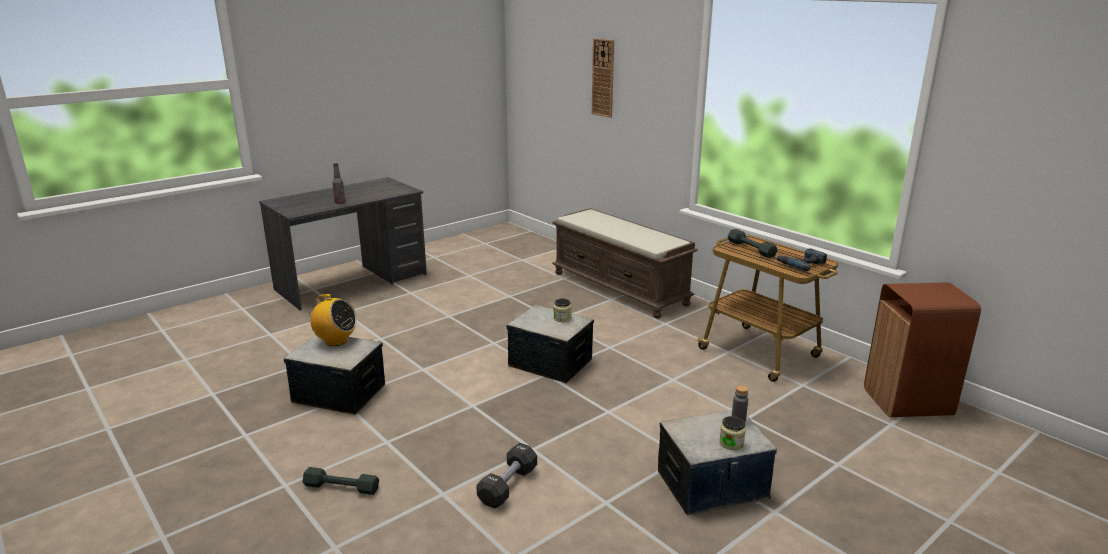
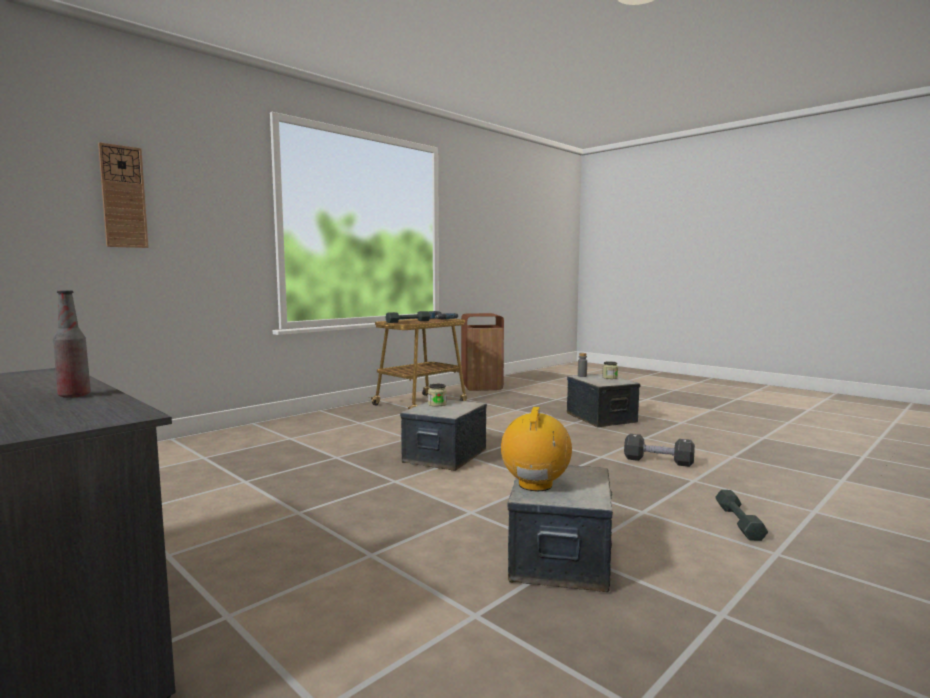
camera: 95 degrees left, 15 degrees down
brown bench [552,208,698,318] -> none

